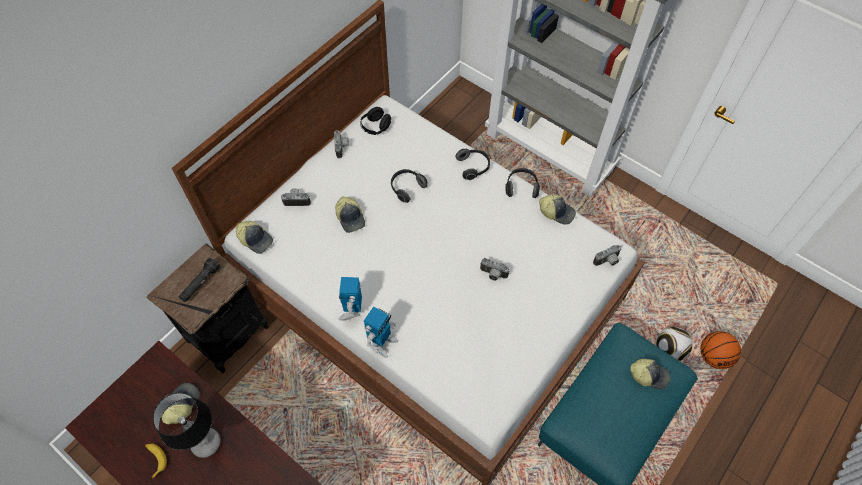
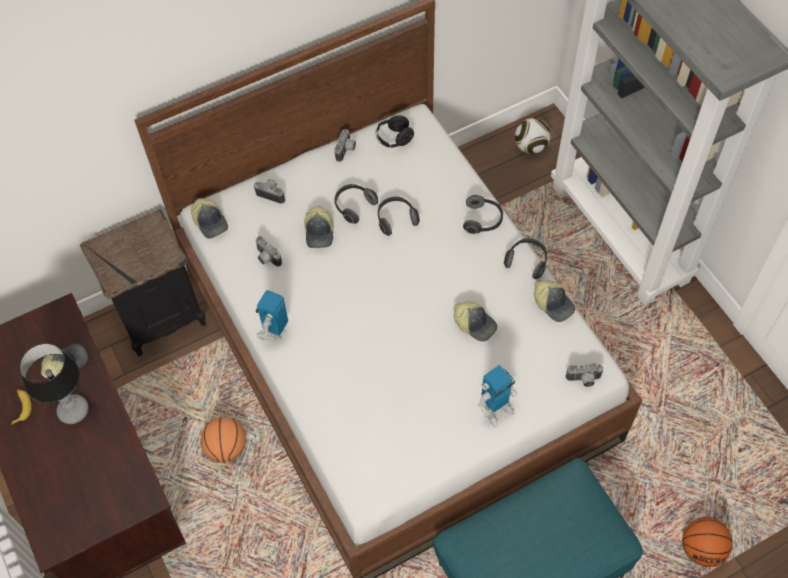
camera: 25 degrees right, 0 degrees up
black flashlight [179,258,220,302] -> none
toy robot [364,307,398,358] -> toy robot moved to [478,365,518,427]
camera [480,258,510,281] -> camera moved to [255,236,282,267]
cap [630,359,670,389] -> cap moved to [453,301,498,342]
football [656,327,692,361] -> football moved to [515,118,551,154]
none -> basketball [200,417,246,463]
none -> headphones [334,184,378,224]

